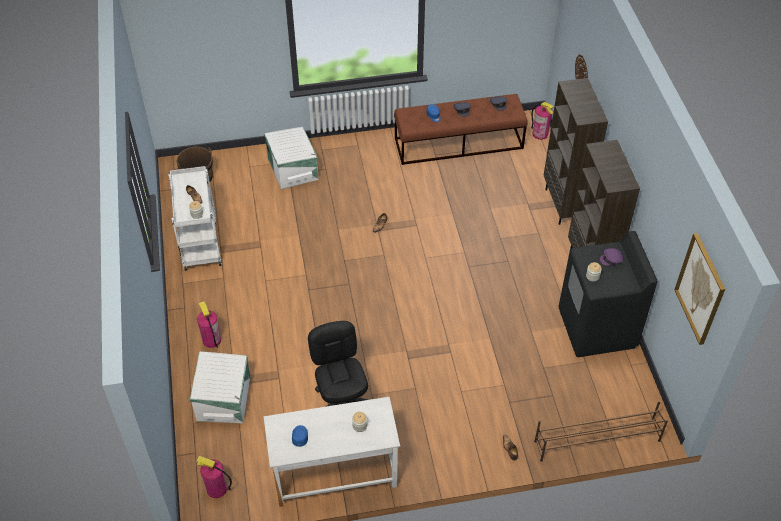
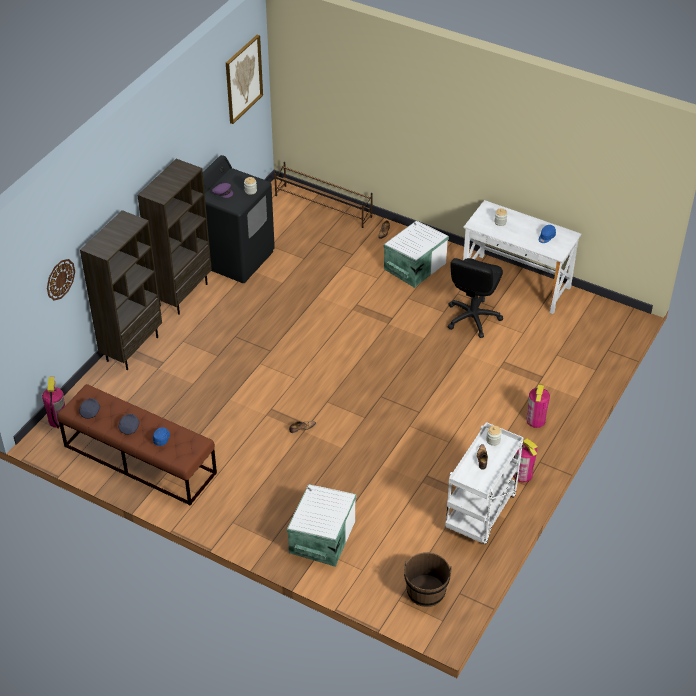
camera: 140 degrees left, 5 degrees down
white storage box [190,351,251,423] -> white storage box moved to [383,221,449,288]
fire extinguisher [196,456,232,498] -> fire extinguisher moved to [513,439,538,483]

